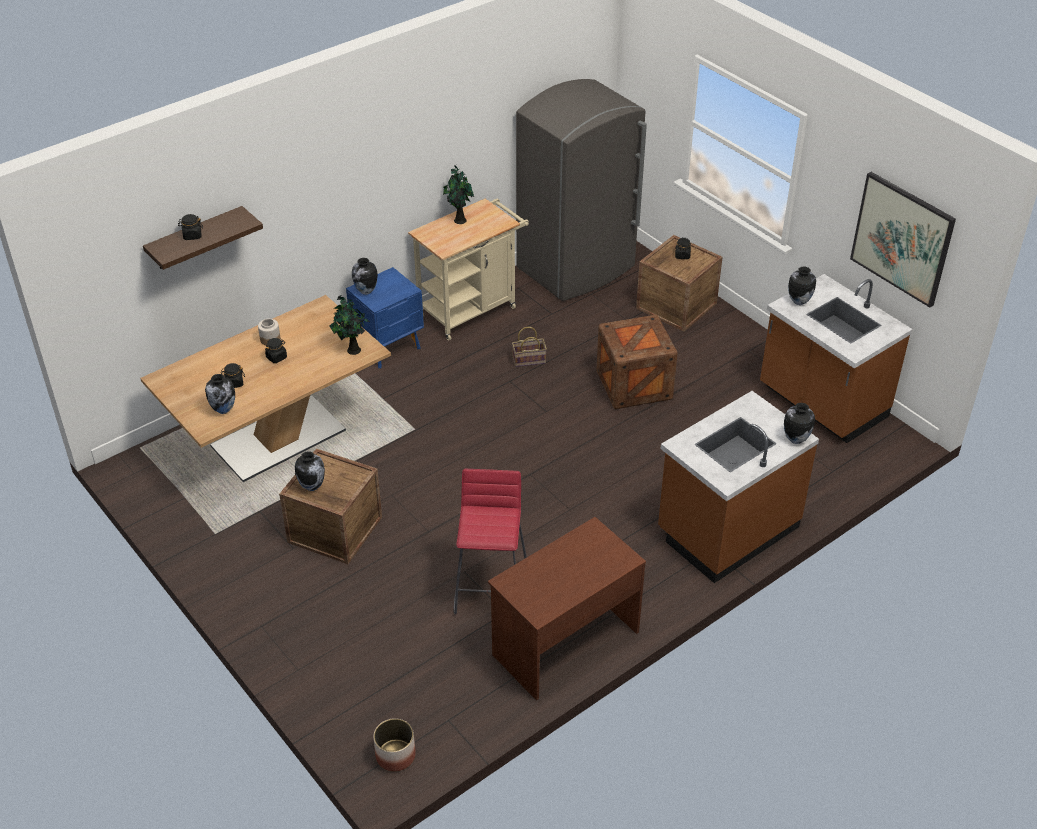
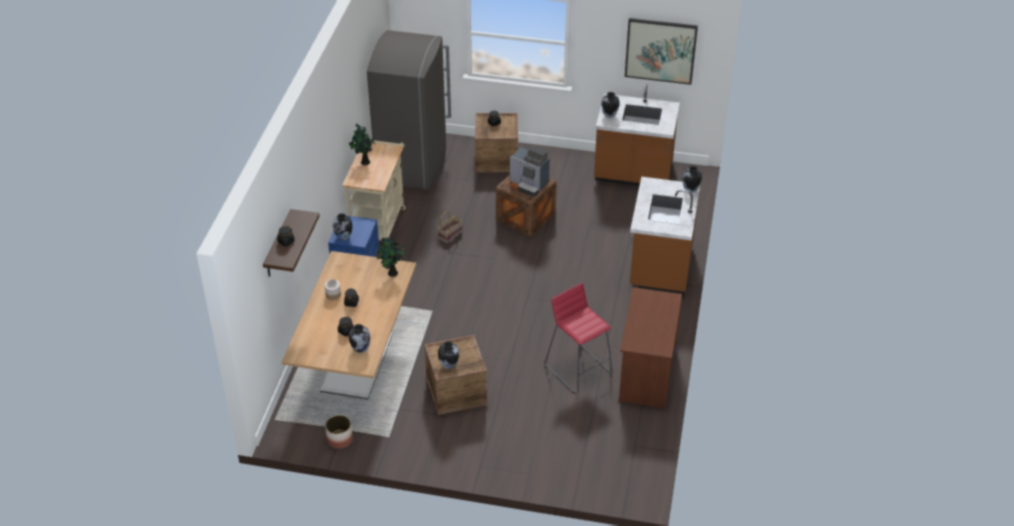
camera: 40 degrees left, 0 degrees up
planter [373,718,416,772] -> planter moved to [325,415,353,449]
none -> coffee machine [510,145,550,197]

